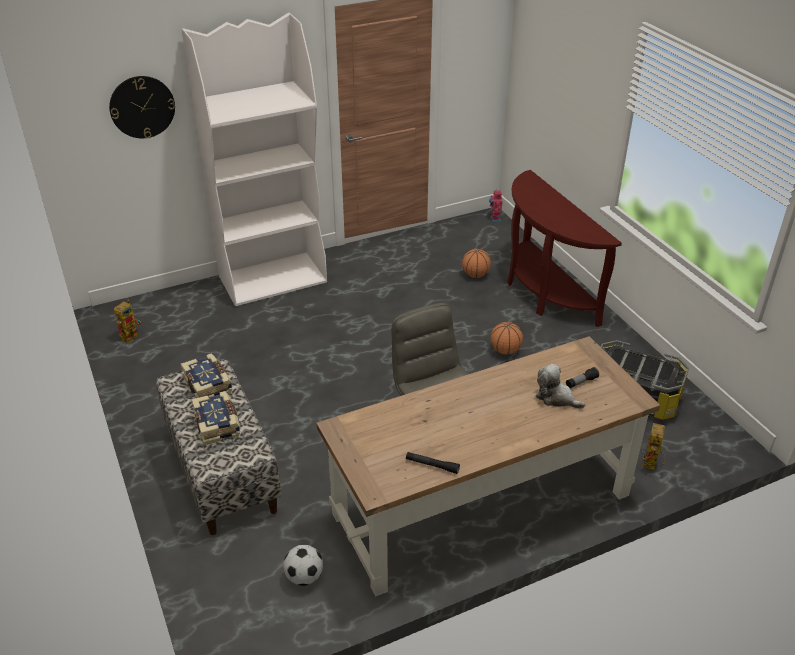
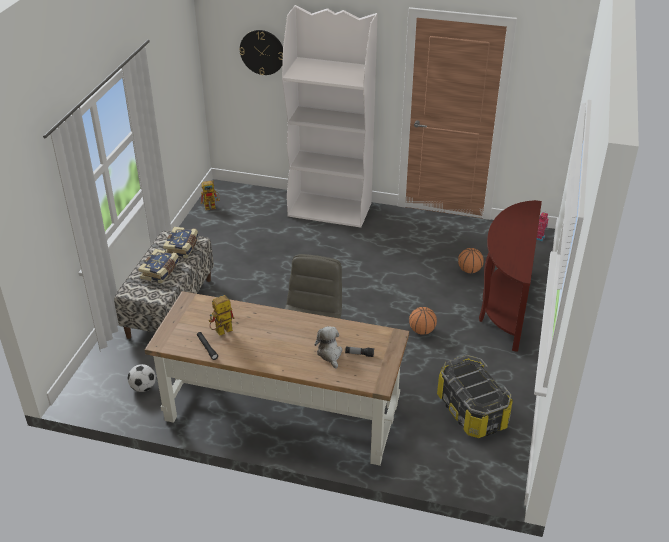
camera: 40 degrees right, 0 degrees up
toy robot [642,423,666,469] -> toy robot moved to [209,295,235,336]

